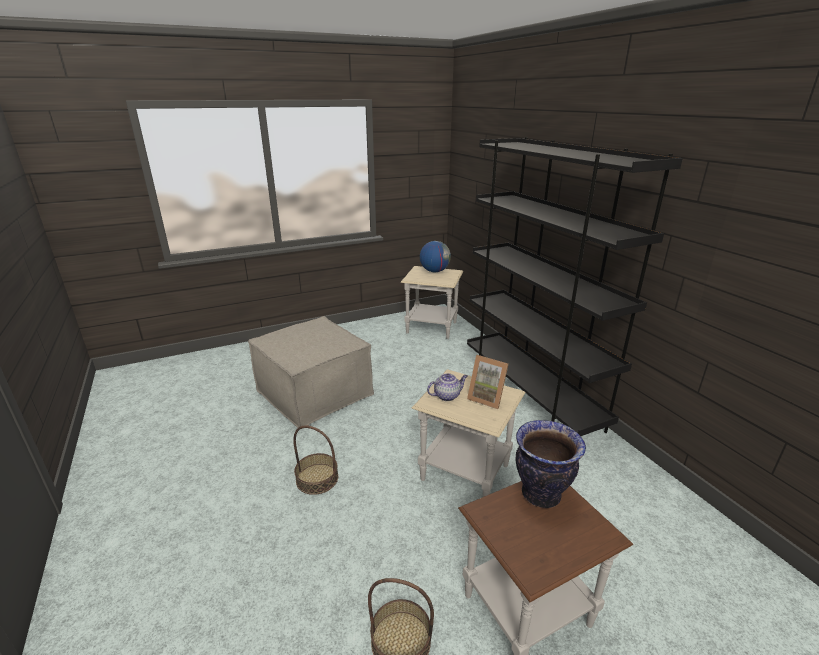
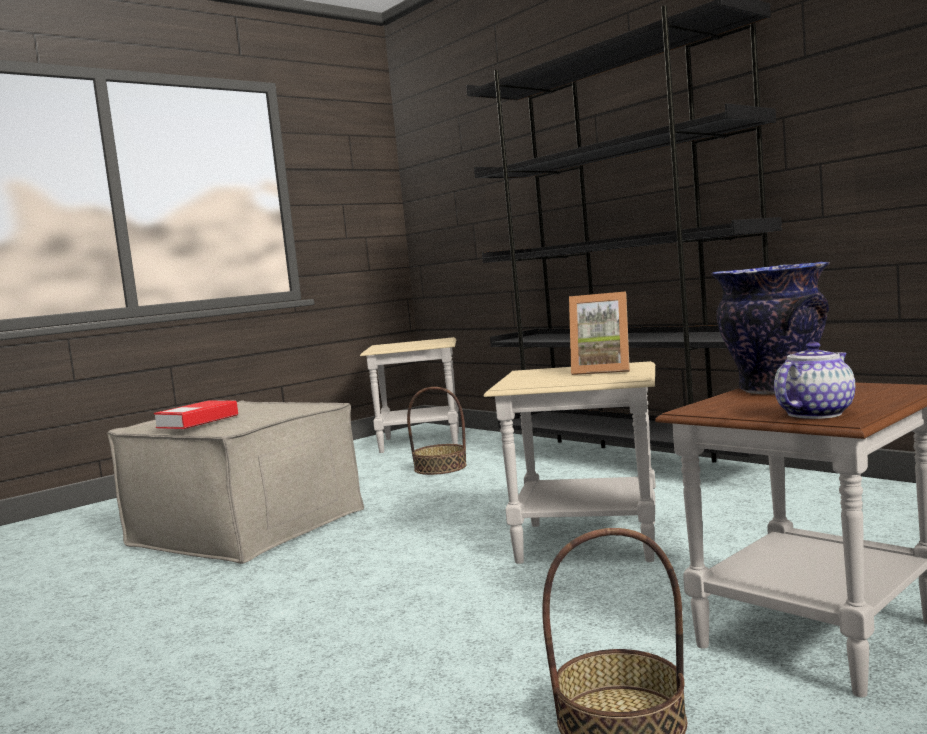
camera: 15 degrees left, 20 degrees down
basket [293,425,338,495] -> basket moved to [407,387,467,475]
globe [420,241,451,272] -> none
teapot [427,373,467,401] -> teapot moved to [774,342,855,419]
none -> book [154,401,238,429]

